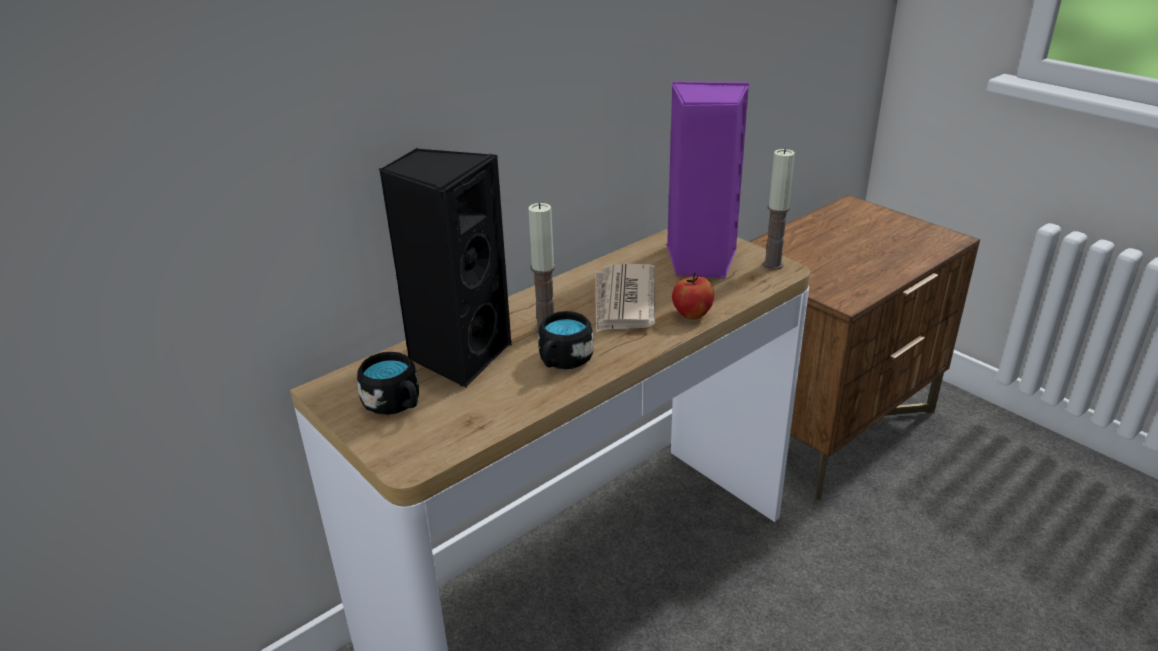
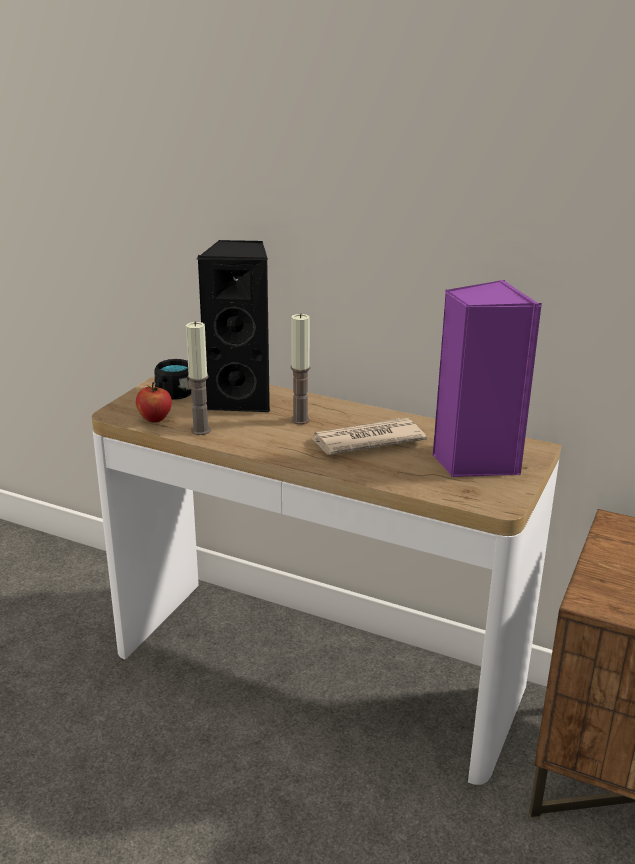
camera: 65 degrees right, 5 degrees down
black mug [538,311,594,369] -> none
apple [672,272,714,319] -> apple moved to [136,382,172,422]
candle [762,148,795,270] -> candle moved to [186,321,211,435]

